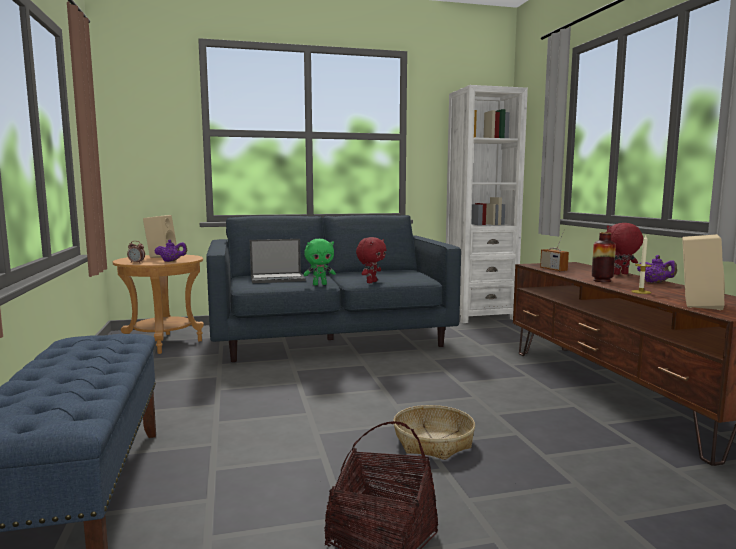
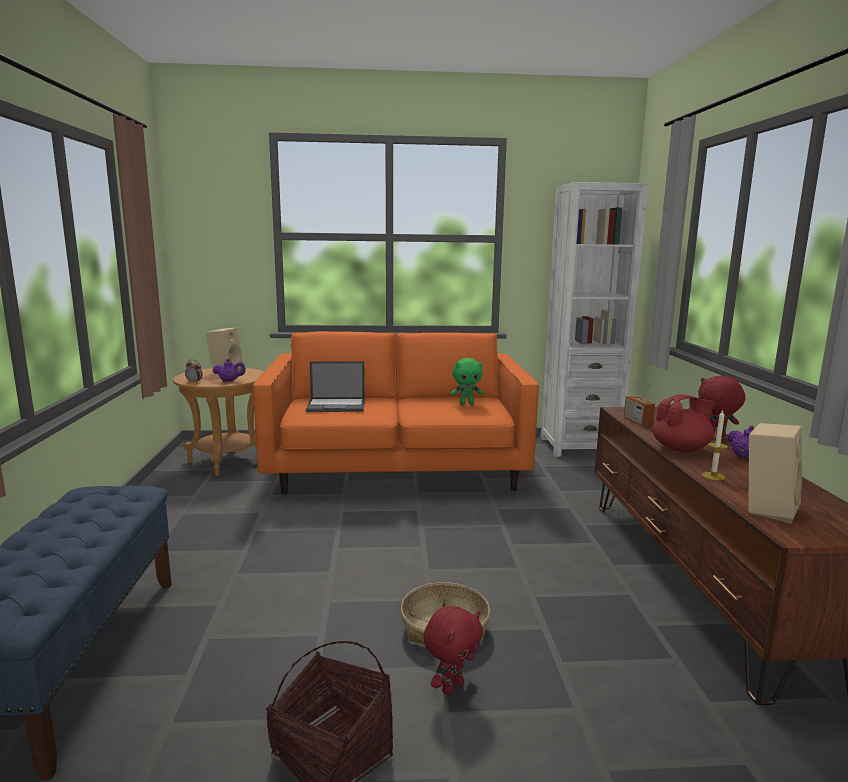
camera: 10 degrees right, 5 degrees up
blue sofa [206,215,461,362] -> orange sofa [253,331,539,494]
green plush toy [303,239,336,285] -> green plush toy moved to [451,358,483,405]
red plush toy [356,237,386,283] -> red plush toy moved to [423,606,483,695]
vase [592,232,616,282] -> red teapot [652,394,716,452]

